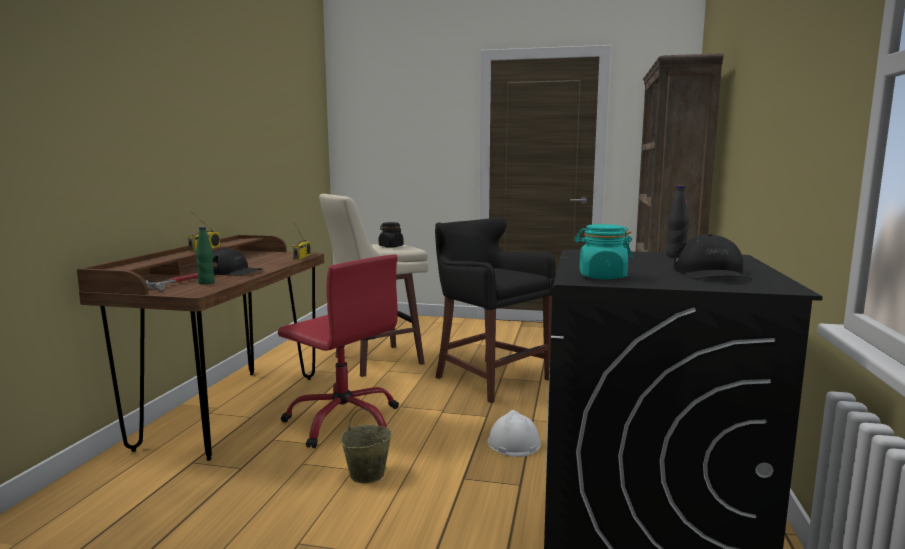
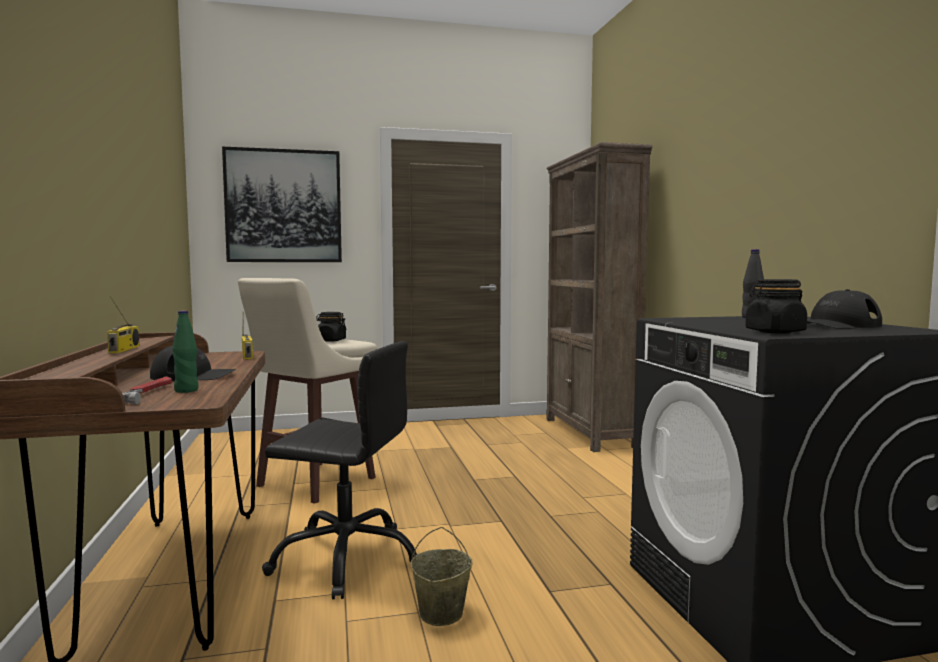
camera: 25 degrees left, 5 degrees down
red office chair [278,255,399,449] -> black office chair [262,341,417,599]
black stool [435,217,555,403] -> none
white hard hat [487,410,541,457] -> none
turquoise jar [574,224,633,279] -> black jar [745,279,807,333]
black cap [673,234,751,279] -> black cap turned 90 degrees clockwise [807,289,882,329]
none -> picture [222,147,342,262]

